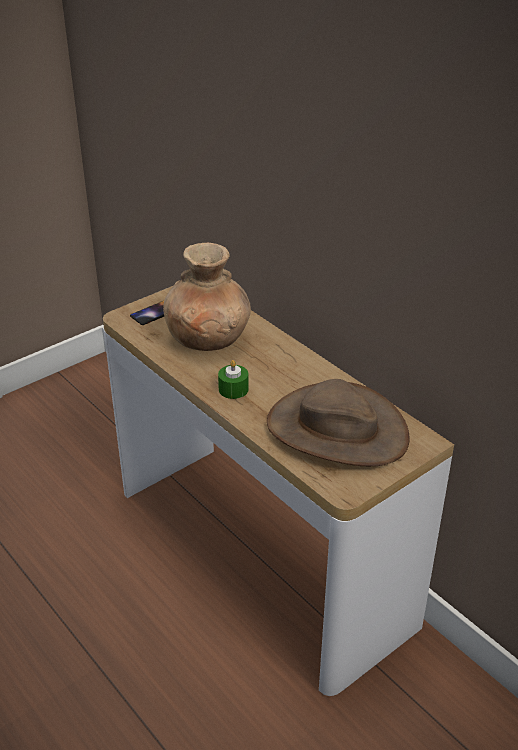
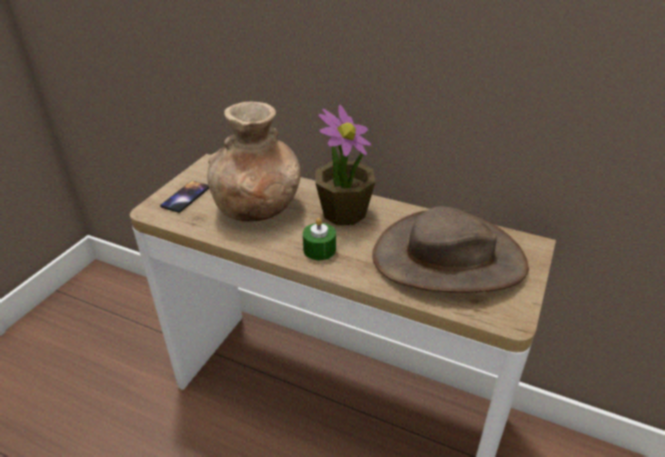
camera: 25 degrees left, 0 degrees up
none -> potted plant [315,105,375,225]

